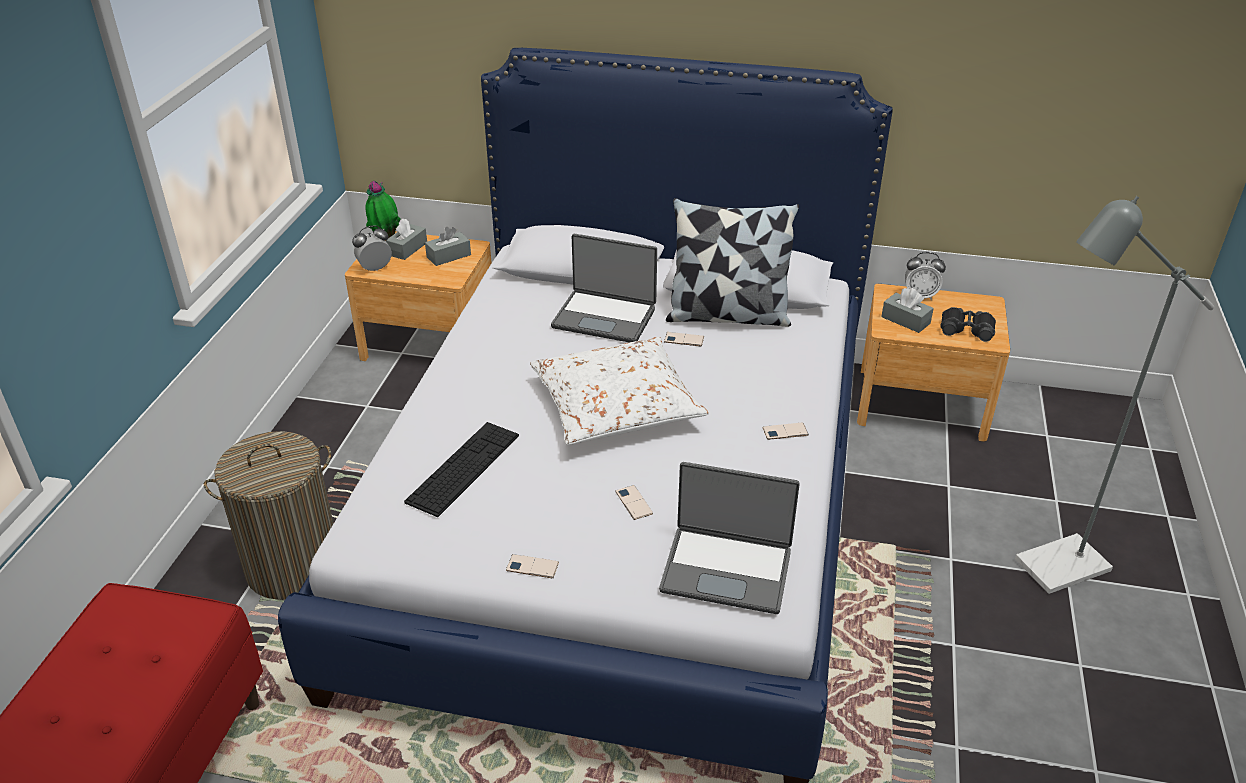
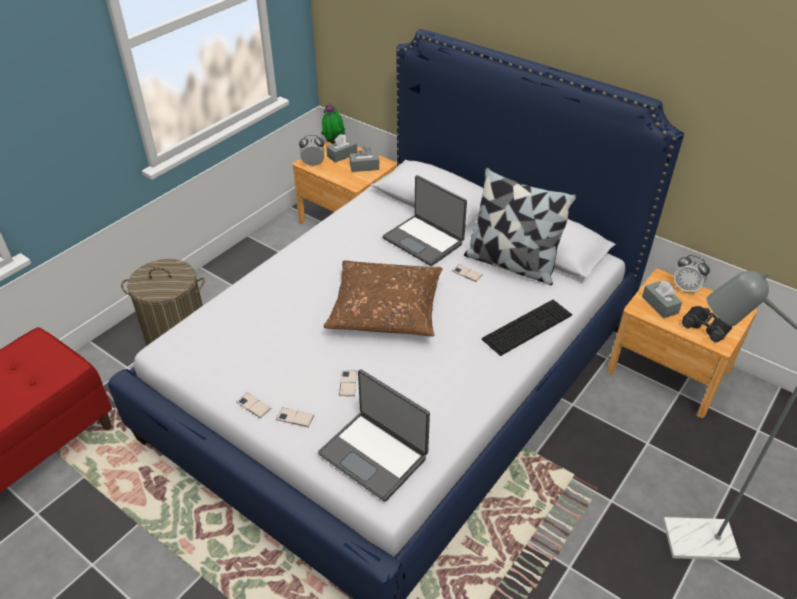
camera: 25 degrees right, 5 degrees up
keyboard [404,422,519,517] -> keyboard moved to [482,300,572,356]
white pillow [530,337,709,445] -> brown pillow [324,260,442,337]
phone [762,423,809,440] -> phone moved to [276,407,314,427]

